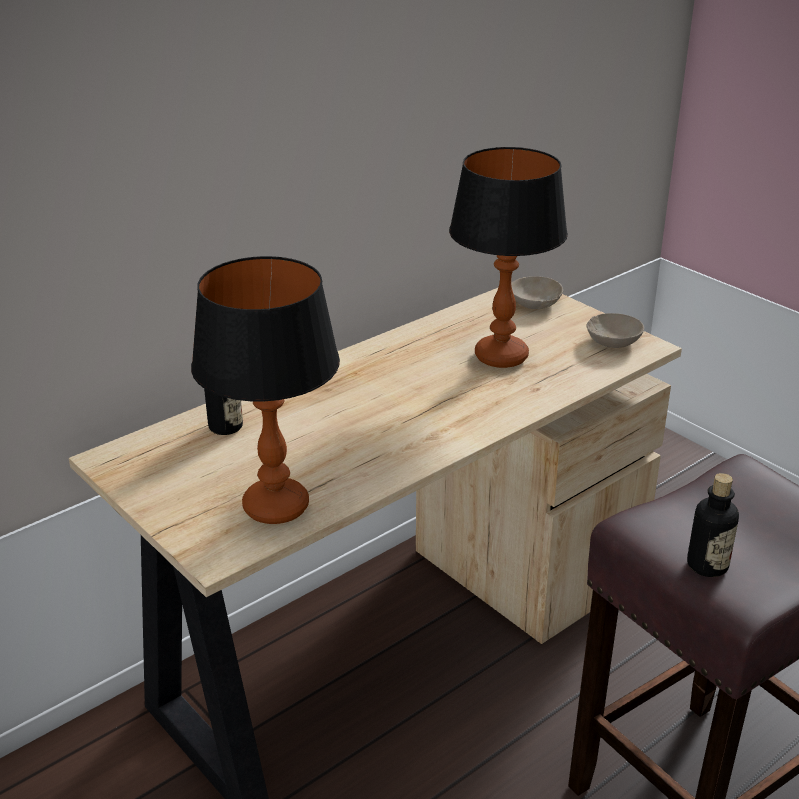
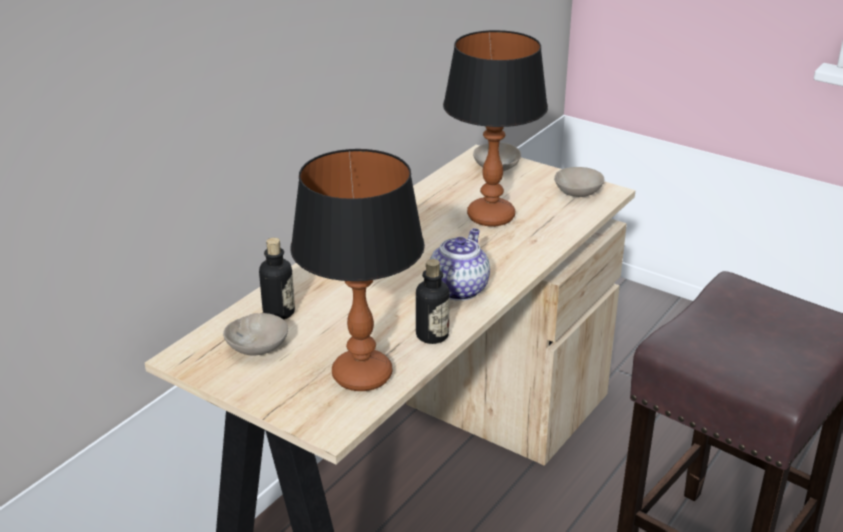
camera: 15 degrees left, 0 degrees up
bottle [687,473,739,577] -> bottle moved to [416,259,450,344]
none -> beige bowl [223,313,288,356]
none -> teapot [430,228,490,301]

